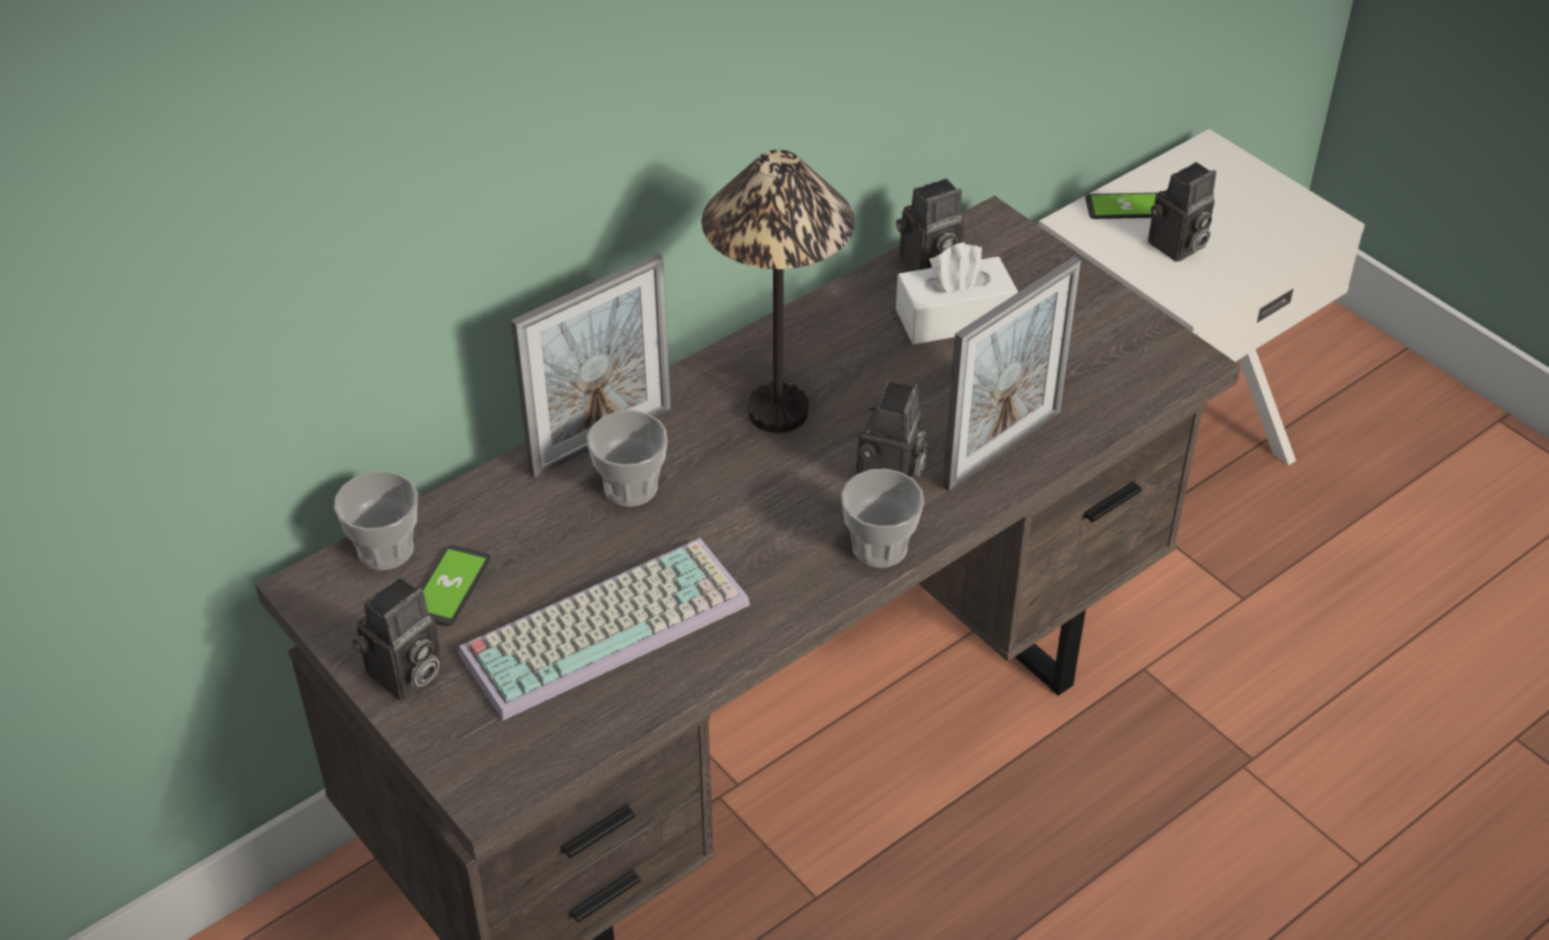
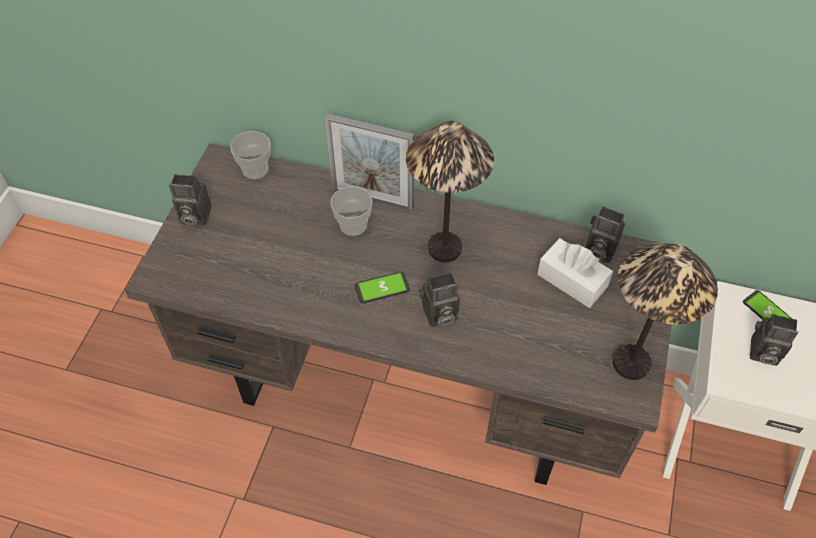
camera: 55 degrees right, 10 degrees up
phone [422,545,490,626] -> phone moved to [355,272,410,303]
keyboard [459,538,750,721] -> none
cup [841,469,924,568] -> none
picture frame [942,256,1081,491] -> none
none -> table lamp [613,243,718,380]

